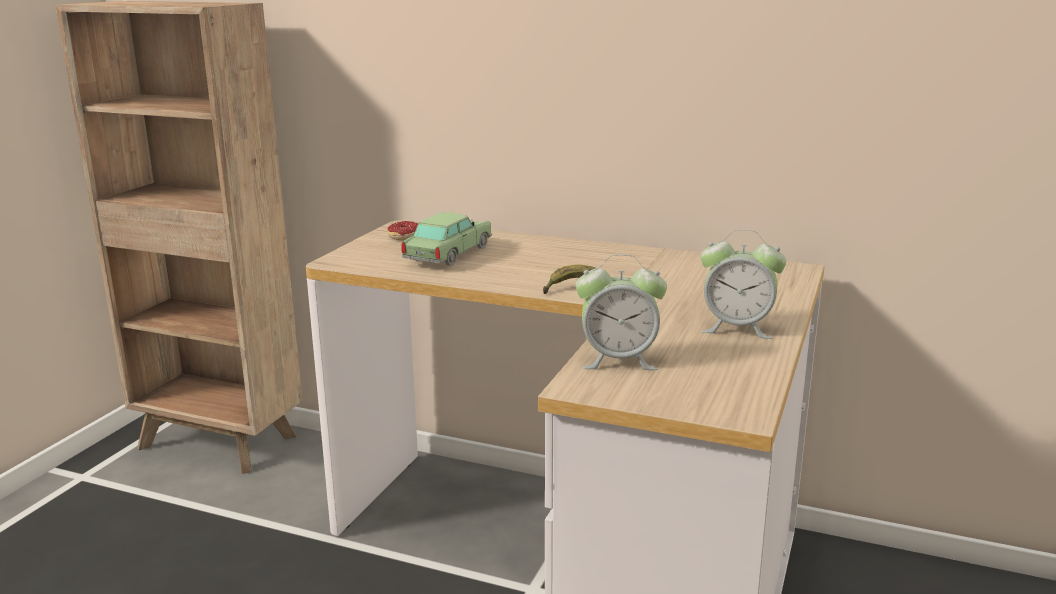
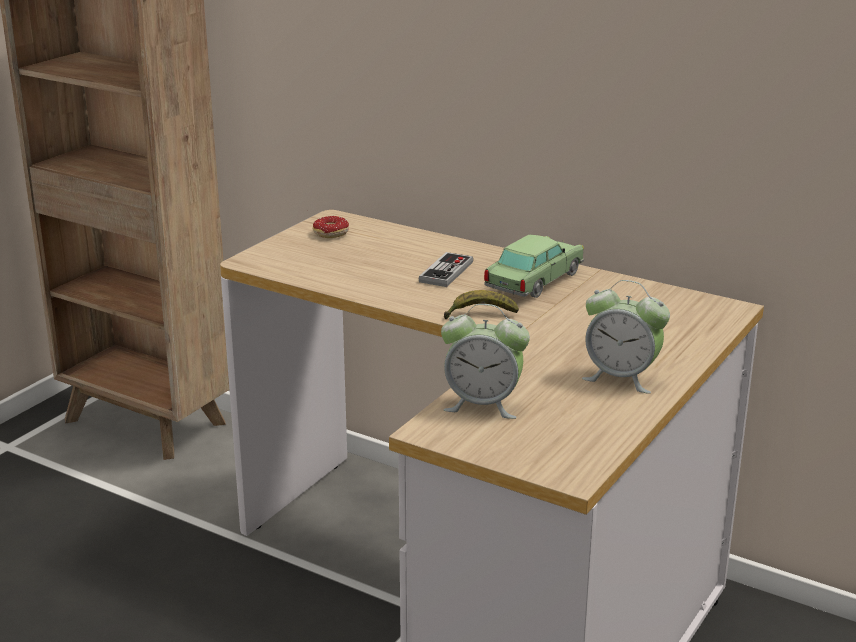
camera: 10 degrees right, 5 degrees up
toy car [402,212,492,266] -> toy car moved to [484,235,584,298]
none -> game controller [419,252,473,287]

